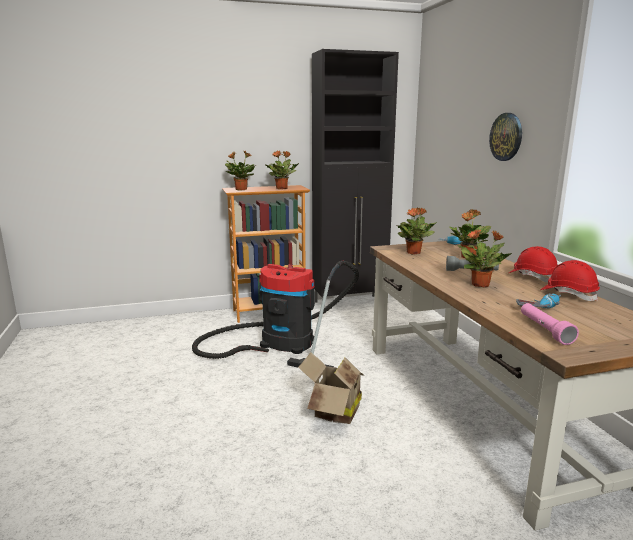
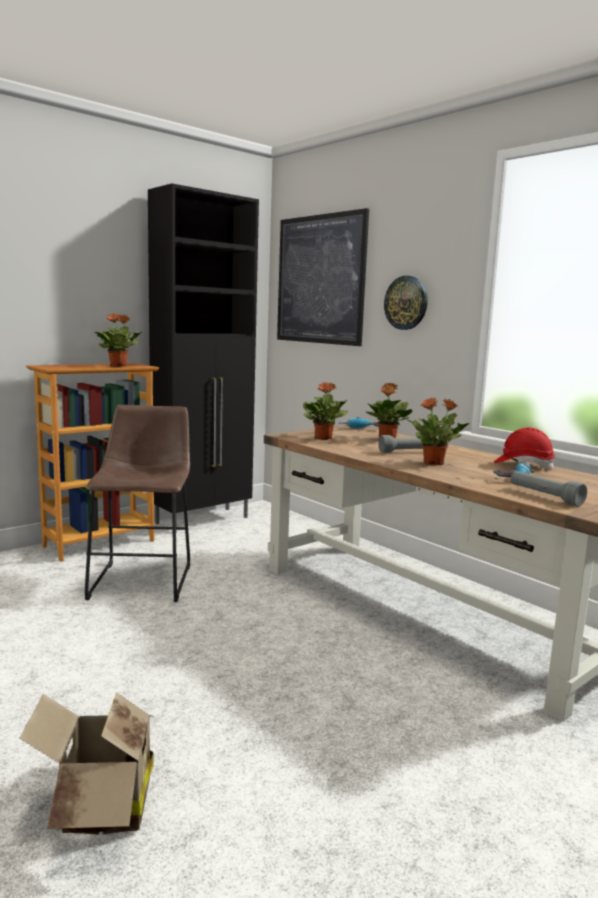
camera: 25 degrees left, 5 degrees down
vacuum cleaner [192,261,359,367] -> brown stool [85,405,190,602]
potted plant [225,151,256,190] -> none
cardboard box [298,352,365,424] -> cardboard box moved to [20,692,154,835]
red hard hat [509,246,558,283] -> none
pink flashlight [521,303,579,345] -> grey flashlight [510,471,587,507]
none -> picture [277,208,369,346]

